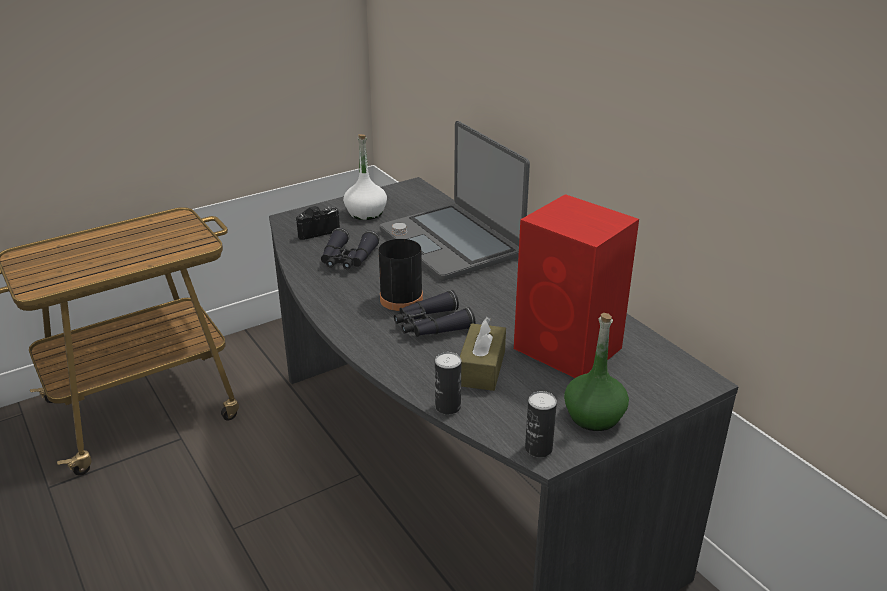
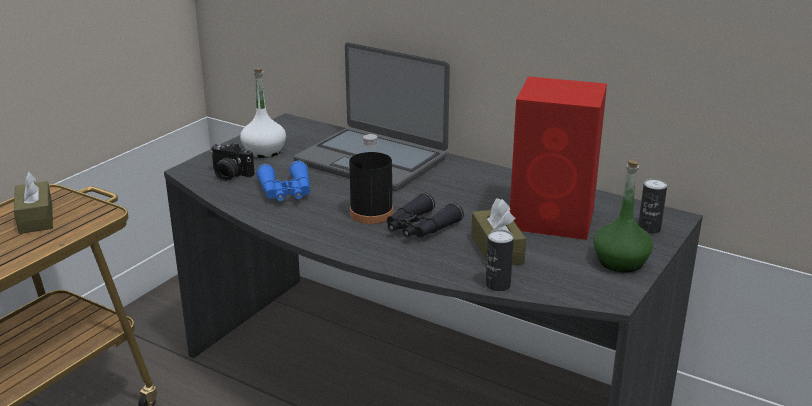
camera: 25 degrees left, 5 degrees down
camera [295,206,340,240] -> camera turned 105 degrees counterclockwise [210,143,255,181]
black binoculars [321,228,380,269] -> blue binoculars [256,161,310,201]
can [525,391,557,458] -> can moved to [638,178,667,234]
none -> brown tissue box [14,172,53,234]

